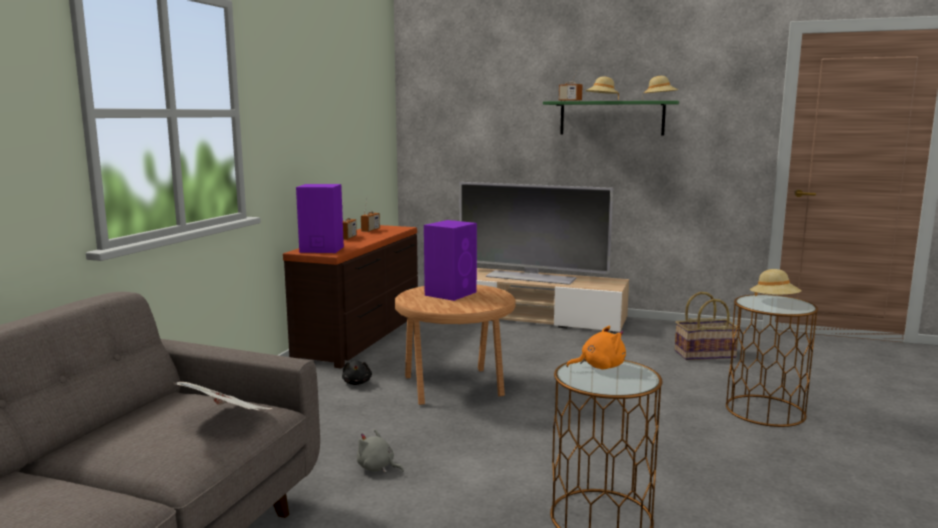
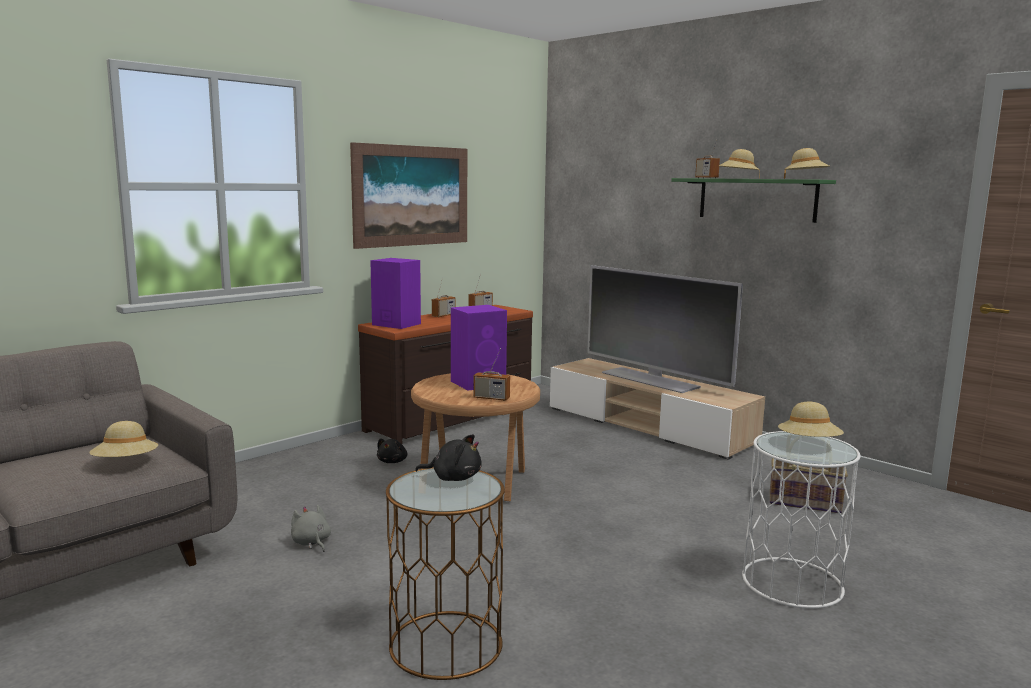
camera: 25 degrees right, 0 degrees up
newspaper [173,382,273,411] -> beige hat [89,421,158,457]
orange plush toy [566,326,626,370] -> black plush toy [415,434,482,481]
brown side table [726,294,818,427] -> white side table [742,431,861,609]
none -> picture [350,142,467,249]
none -> radio [473,348,510,401]

